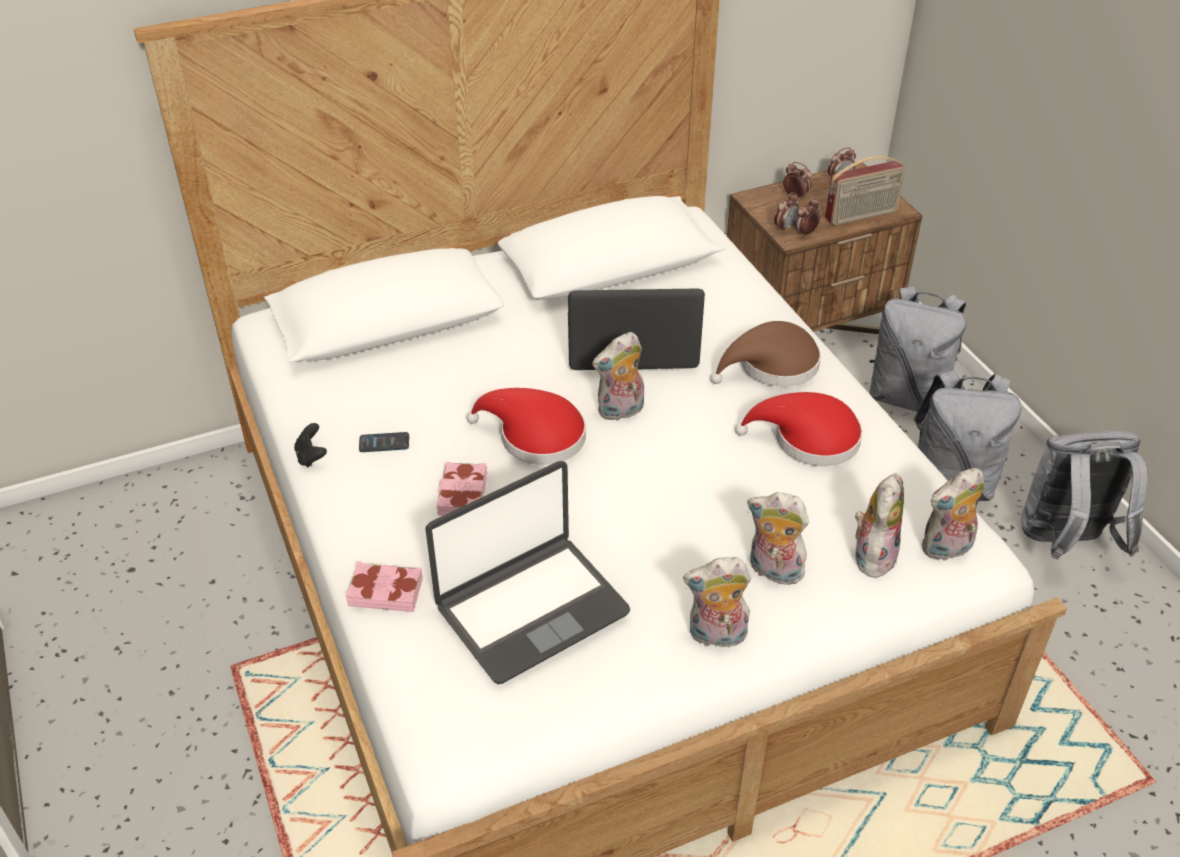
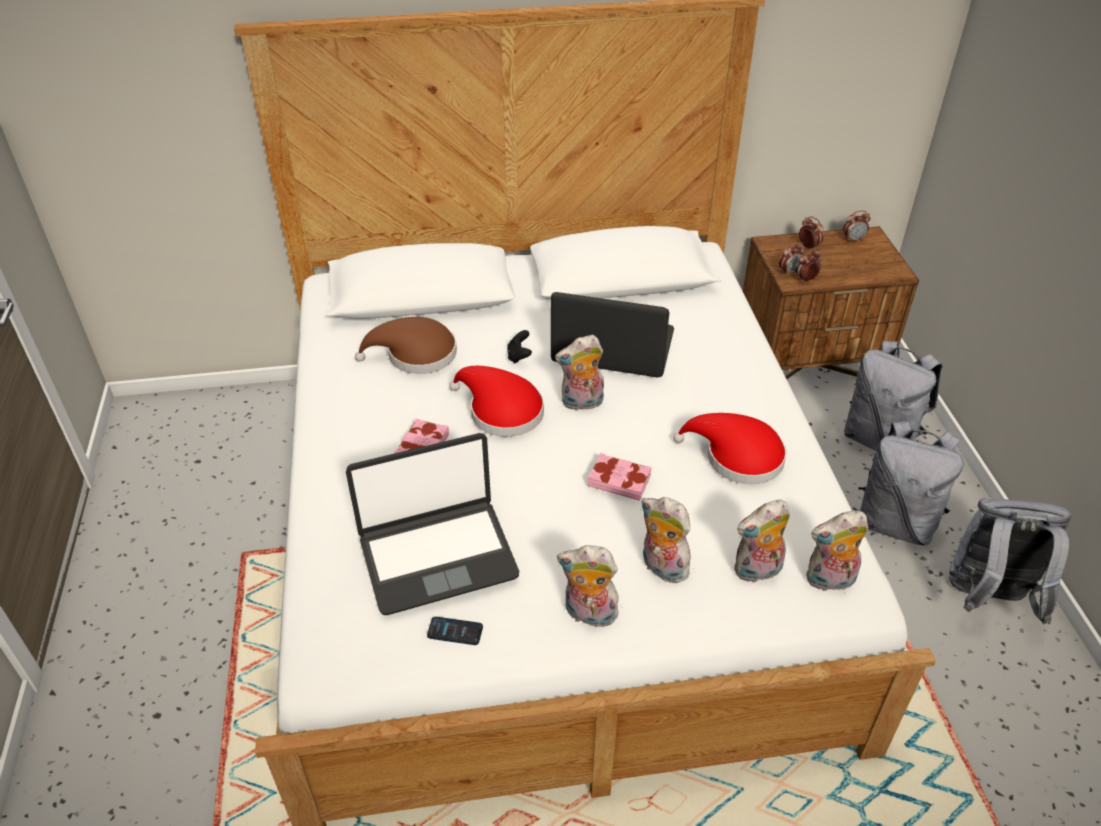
camera: 15 degrees right, 0 degrees up
black game controller [294,423,327,467] -> black game controller moved to [507,330,532,364]
pink book [346,562,423,612] -> pink book moved to [588,453,652,501]
phone [359,432,409,452] -> phone moved to [427,617,483,645]
brown hat [710,321,821,387] -> brown hat moved to [355,317,457,374]
radio [825,156,906,226] -> none
plush toy [855,473,904,578] -> plush toy turned 150 degrees counterclockwise [734,500,790,583]

